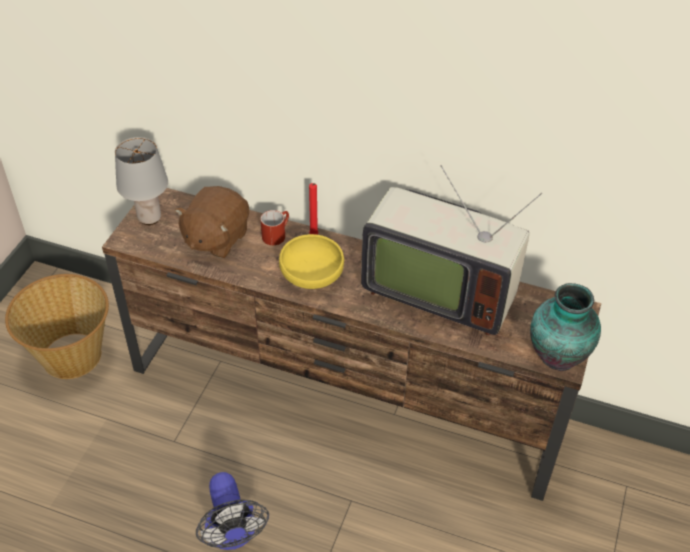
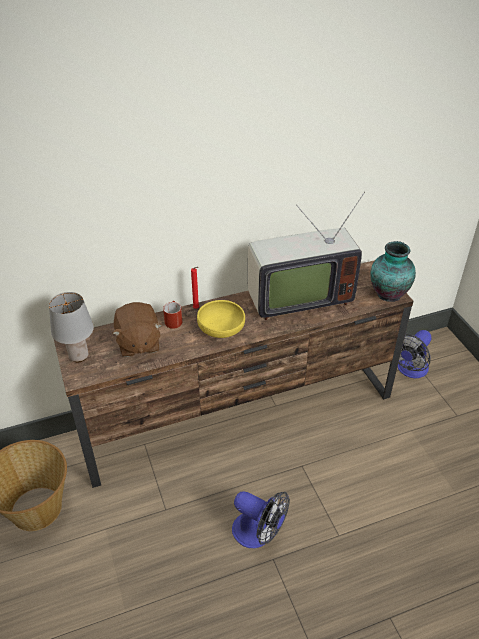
camera: 40 degrees left, 5 degrees down
none -> fan [398,330,432,378]

